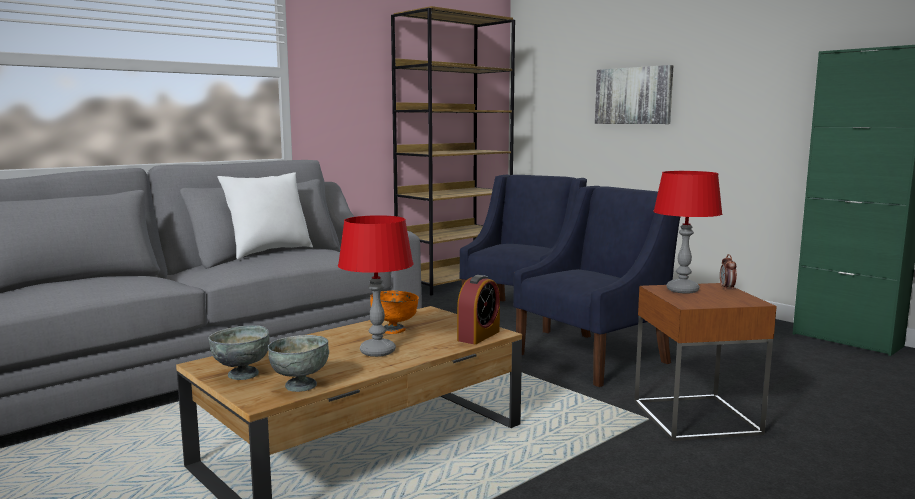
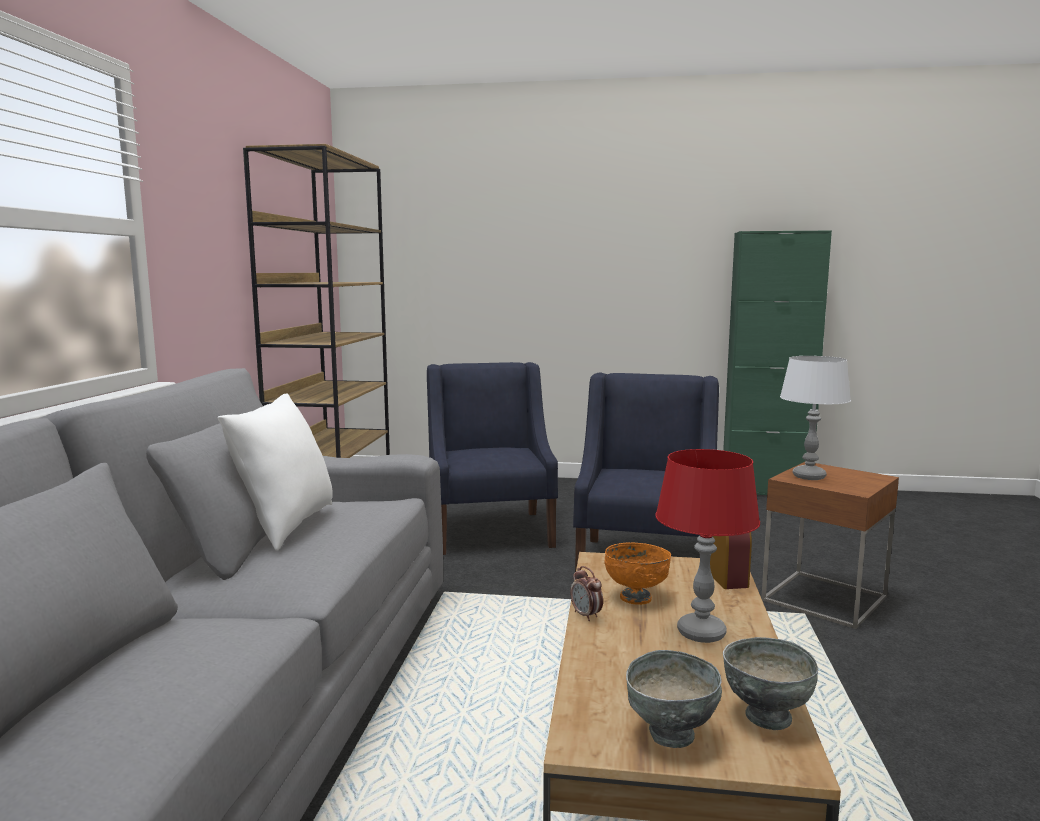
camera: 40 degrees left, 0 degrees up
picture [595,65,673,124] -> none
red table lamp [653,171,723,294] -> white table lamp [780,356,851,480]
alarm clock [720,254,737,290] -> alarm clock moved to [570,566,603,621]

